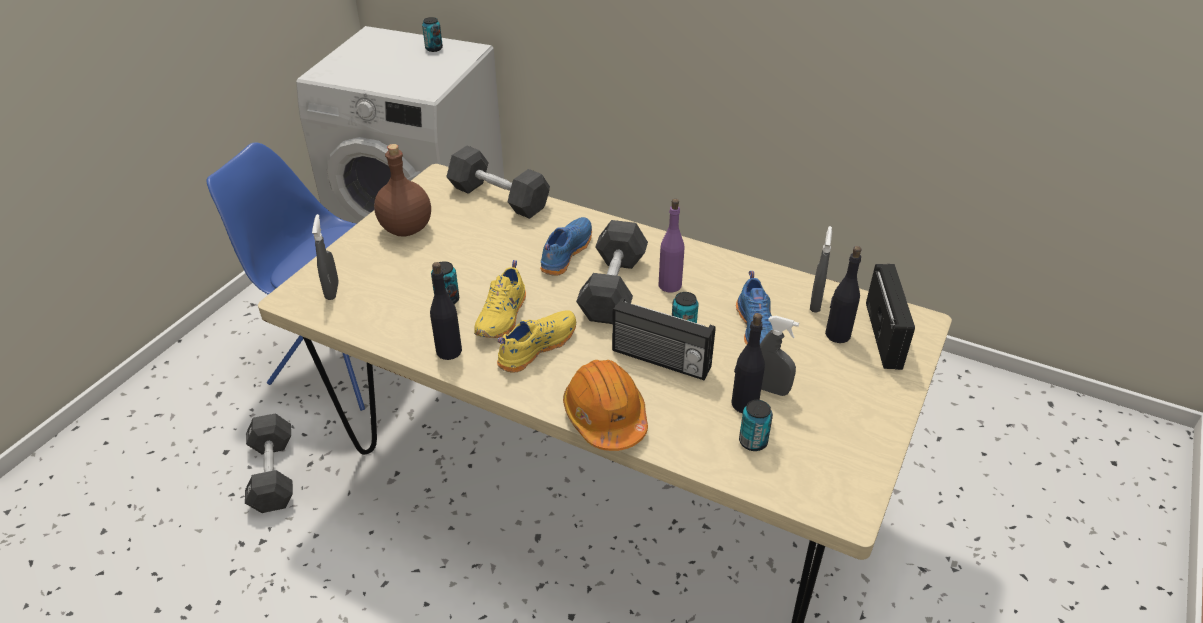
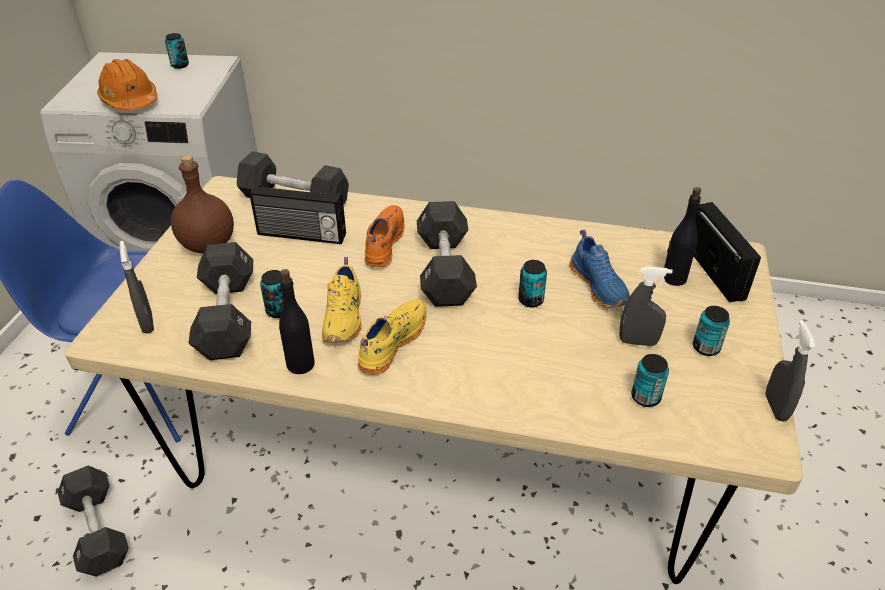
camera: 15 degrees left, 0 degrees up
blue shoe [540,217,592,275] -> orange shoe [365,205,405,267]
orange hard hat [563,360,648,451] -> orange hard hat moved to [97,59,157,110]
radio [612,298,716,381] -> radio moved to [250,184,346,244]
purple bottle [658,199,684,293] -> none
black bottle [731,313,765,413] -> none
grey spray bottle [810,226,832,313] -> grey spray bottle moved to [765,320,815,422]
none -> black dumbbell [188,242,253,360]
none -> can [693,306,730,356]

